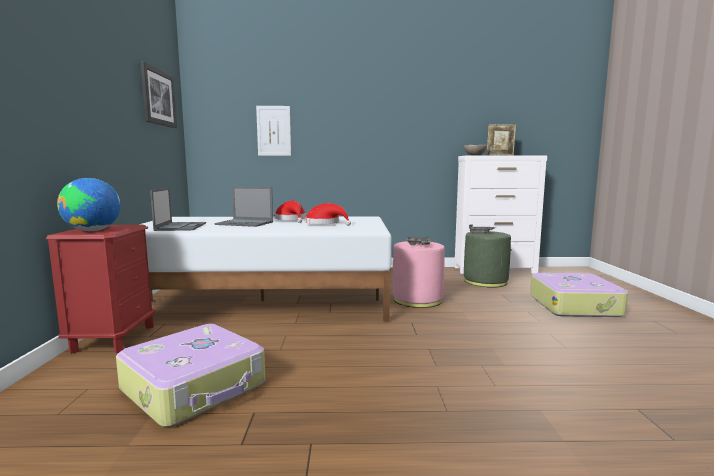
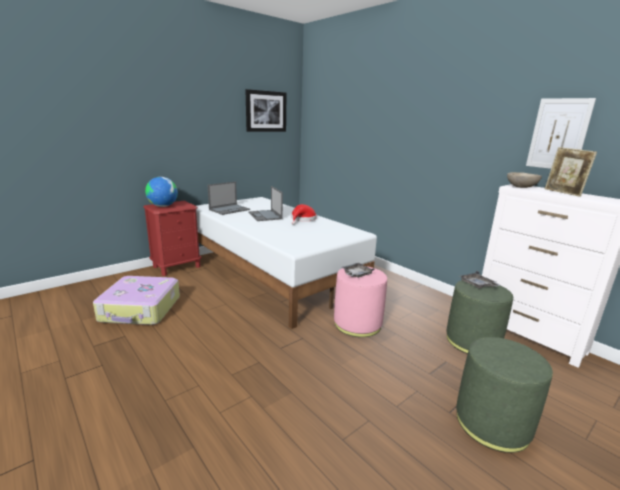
camera: 50 degrees right, 10 degrees up
picture [256,106,291,156] -> picture moved to [526,98,596,169]
red hat [305,203,351,226] -> none
suitcase [530,273,628,317] -> green ottoman [456,337,553,453]

